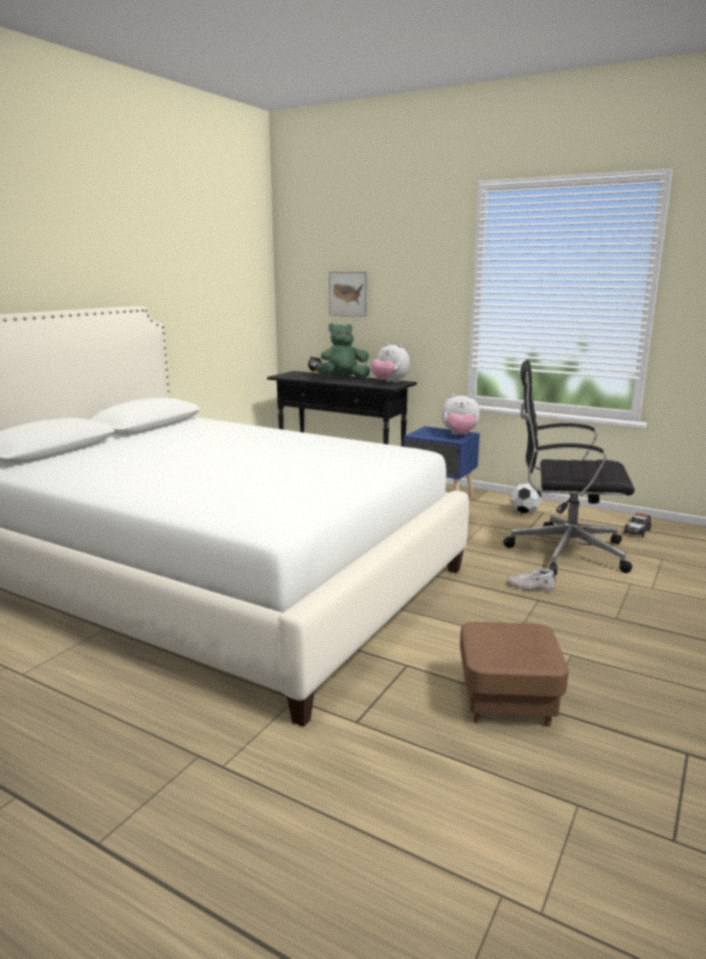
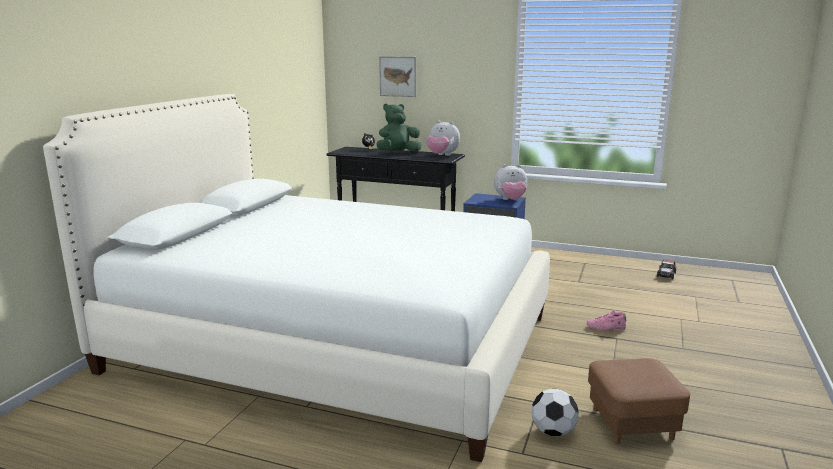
camera: 10 degrees left, 0 degrees up
black office chair [503,359,635,575] -> none
white shoe [509,565,556,592] -> pink shoe [587,309,626,331]
football [511,483,542,513] -> football moved to [532,389,579,436]

